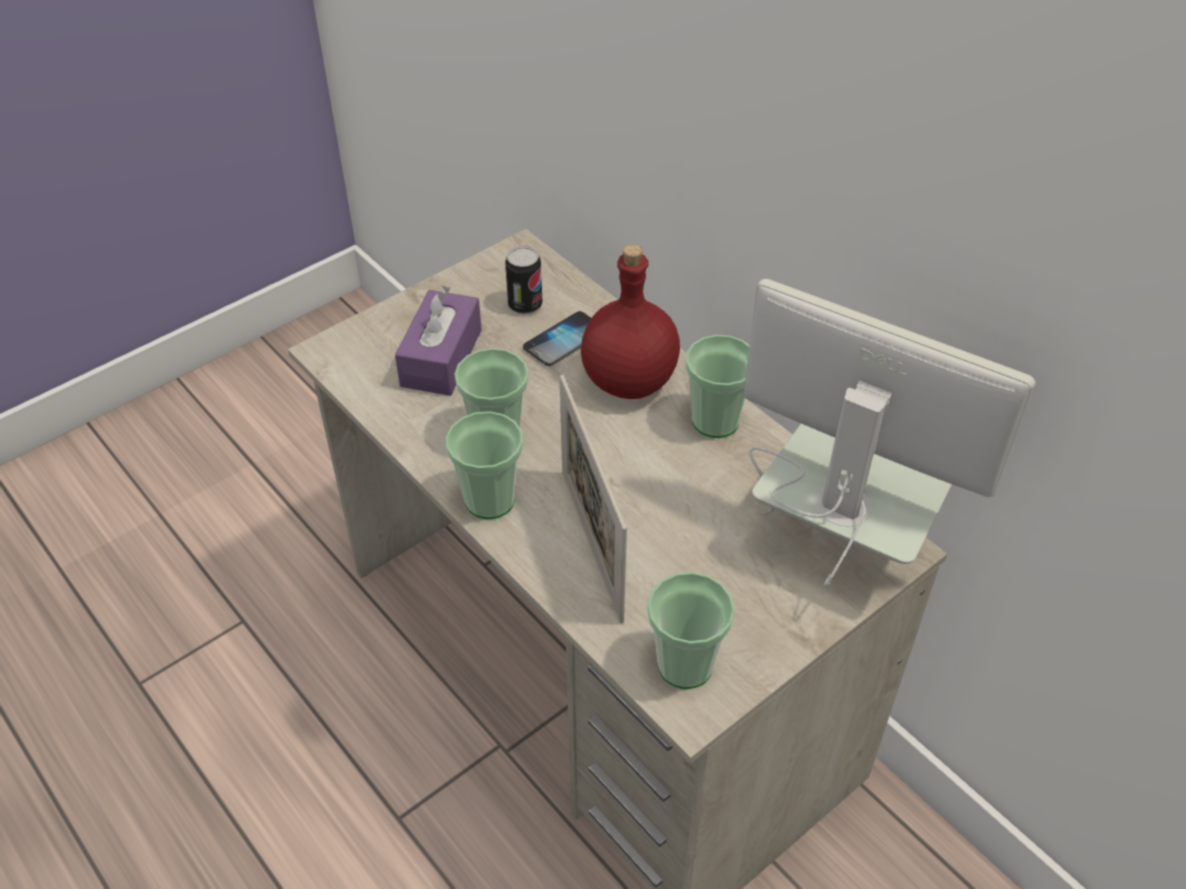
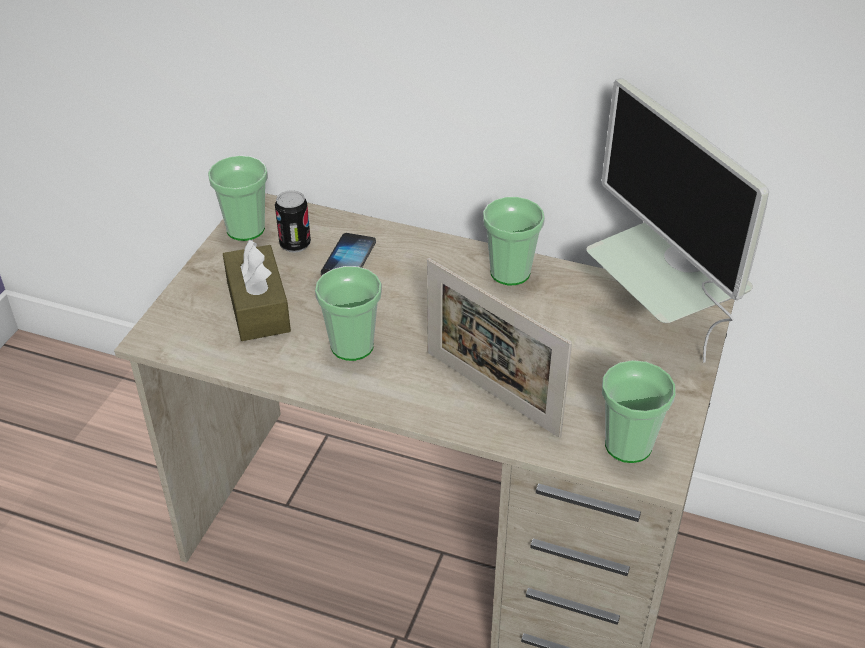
camera: 30 degrees left, 5 degrees down
purple tissue box [395,286,482,396] -> brown tissue box [223,240,291,341]
cup [446,411,523,519] -> cup moved to [208,155,268,241]
red bottle [581,244,680,399] -> none
monitor [744,279,1036,588] -> monitor turned 120 degrees counterclockwise [586,78,769,362]

